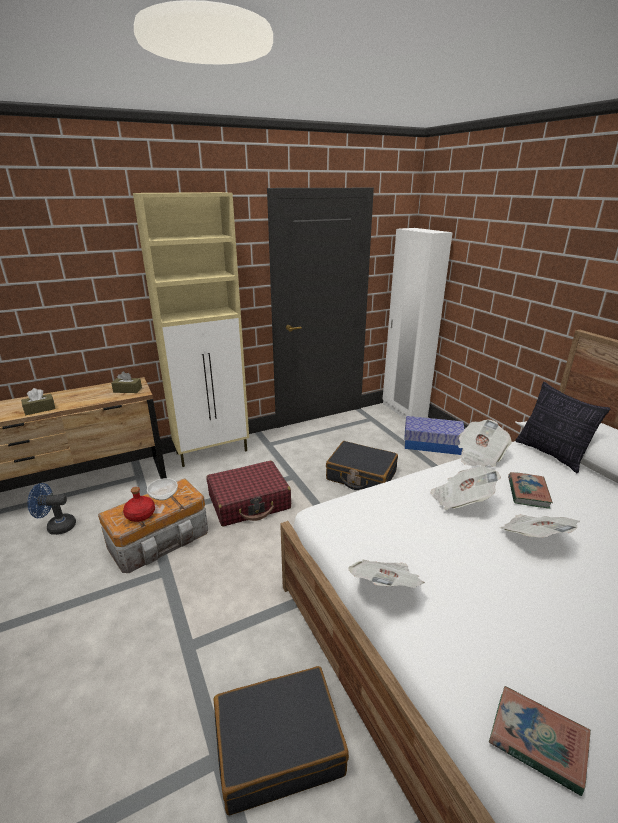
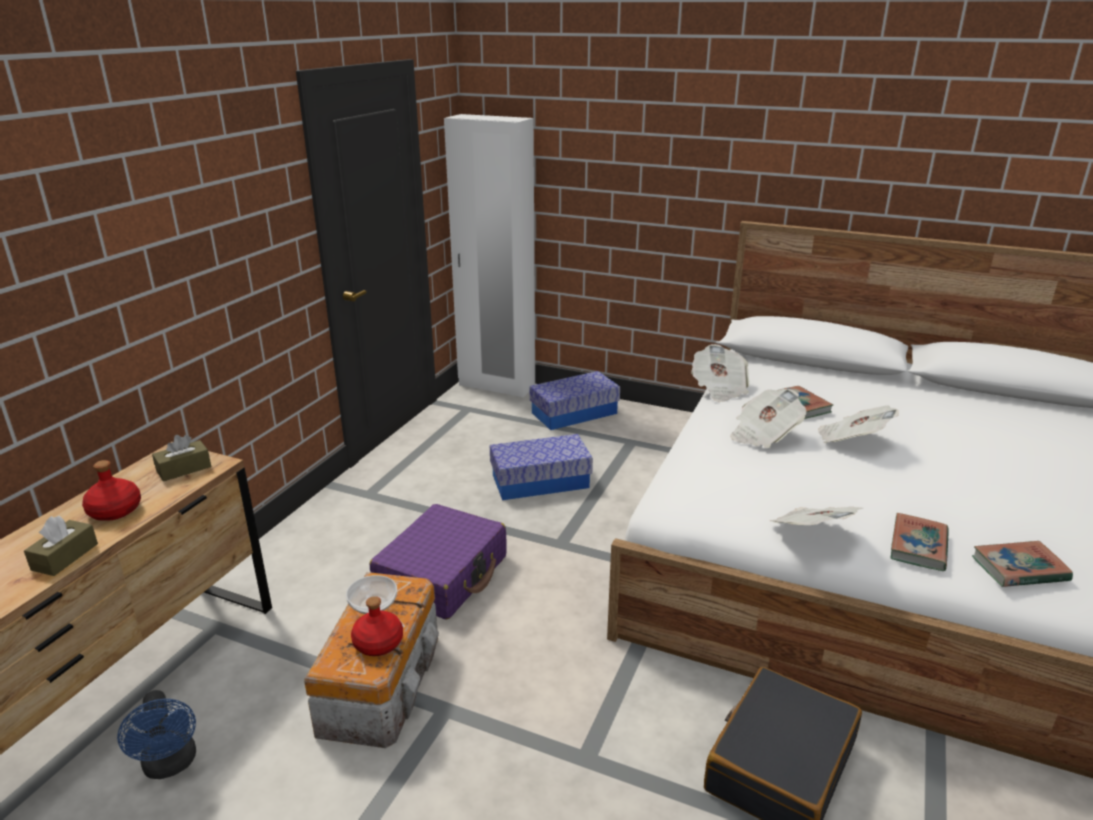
camera: 40 degrees left, 0 degrees up
blue fan [28,483,76,535] -> blue fan turned 75 degrees counterclockwise [117,690,196,779]
beige cabinet [133,192,249,467] -> none
red suitcase [206,461,291,526] -> purple suitcase [370,504,507,620]
black suitcase [326,441,398,490] -> storage box [490,434,593,500]
pillow [515,382,610,474] -> none
none -> red bottle [82,460,141,521]
none -> book [890,513,949,571]

